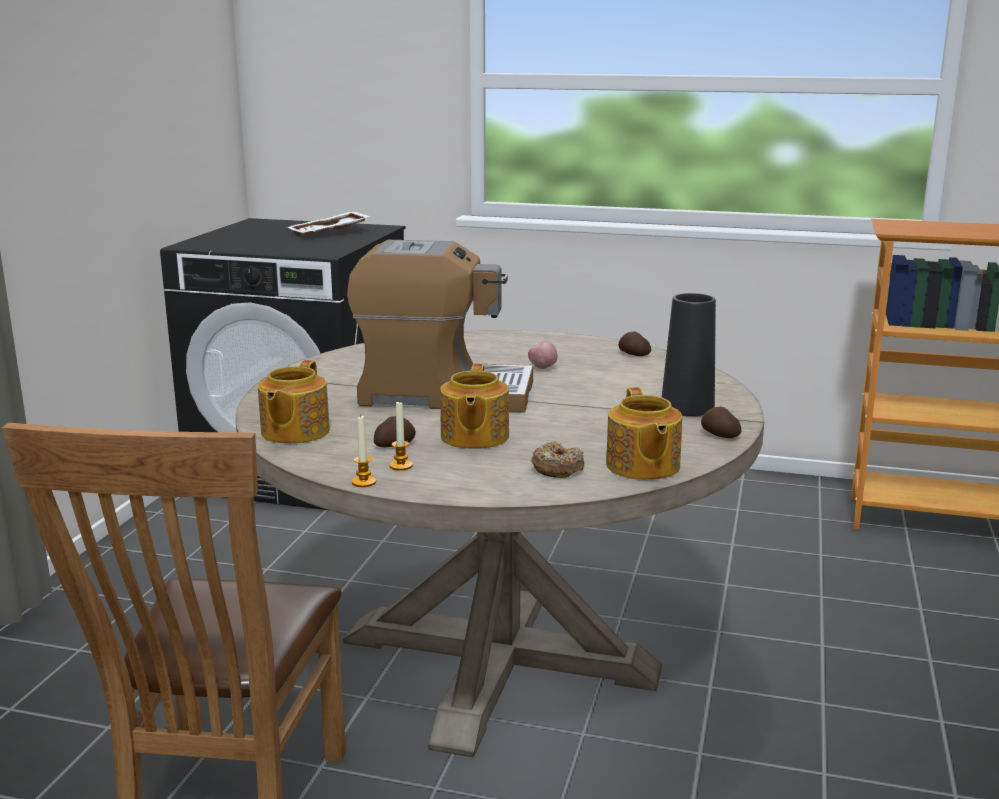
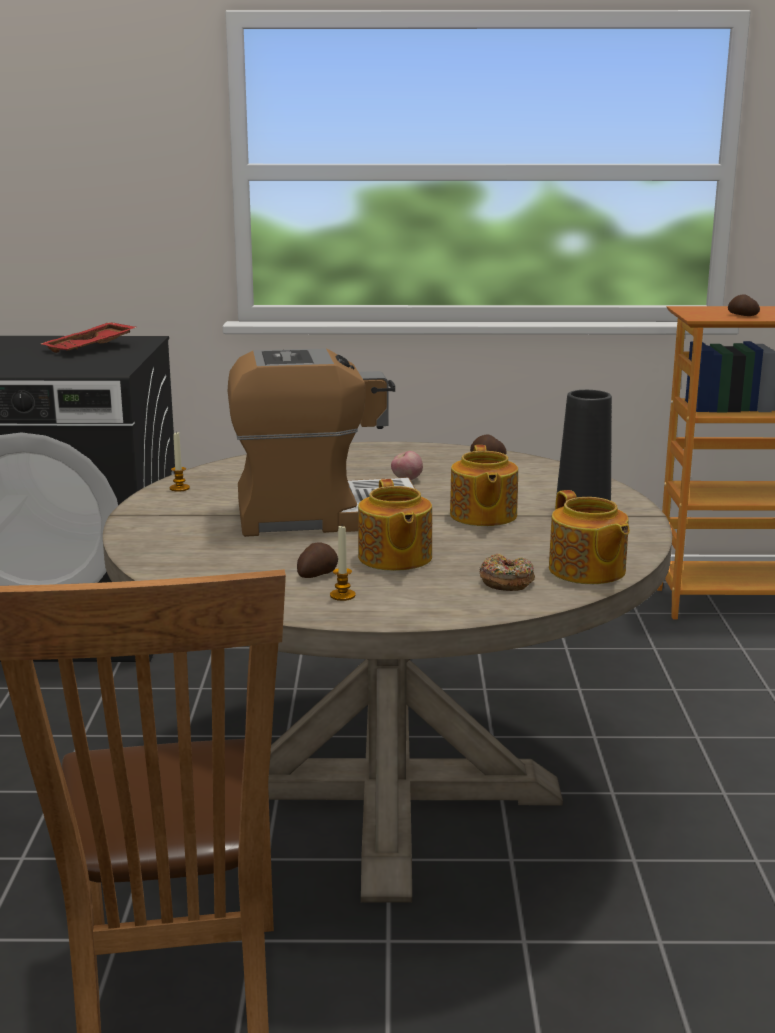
camera: 15 degrees left, 0 degrees up
teapot [258,360,330,444] -> teapot moved to [450,445,518,526]
white tray [287,211,371,236] -> red tray [41,322,136,353]
candle [352,416,376,487] -> candle moved to [170,432,190,492]
potato [701,407,742,438] -> potato moved to [728,294,760,316]

